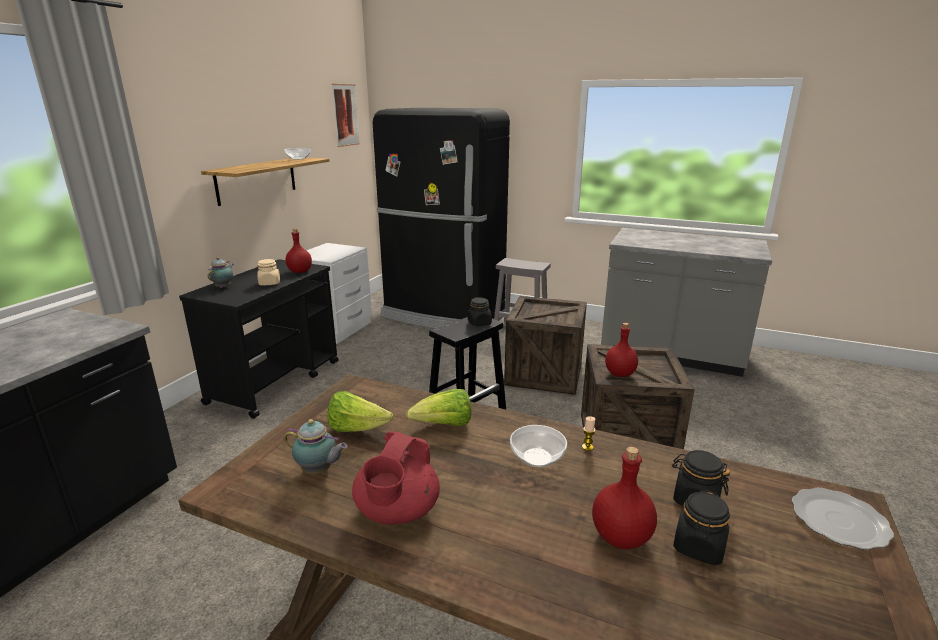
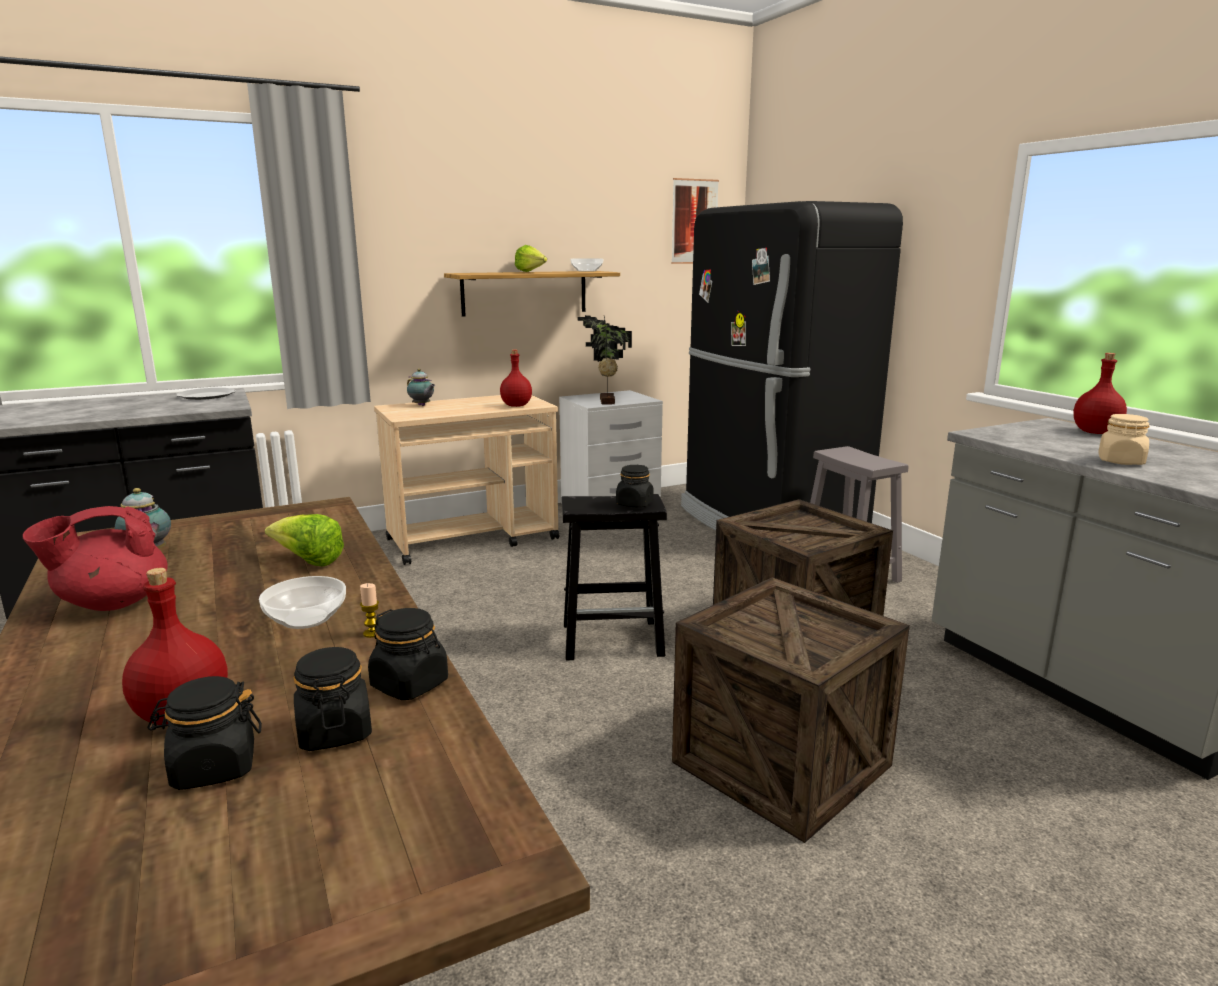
camera: 40 degrees right, 5 degrees down
black cart [179,259,339,419] -> beige cart [374,395,560,565]
teapot [208,257,233,288] -> teapot turned 75 degrees clockwise [407,369,435,406]
beige jar [257,259,280,285] -> beige jar moved to [1098,414,1150,465]
lettuce [328,391,394,432] -> lettuce moved to [515,245,547,272]
red bottle [605,323,638,377] -> red bottle moved to [1073,353,1127,434]
plate [792,488,894,550] -> plate moved to [177,388,236,400]
none -> black jar [368,608,448,700]
none -> potted plant [577,315,632,404]

